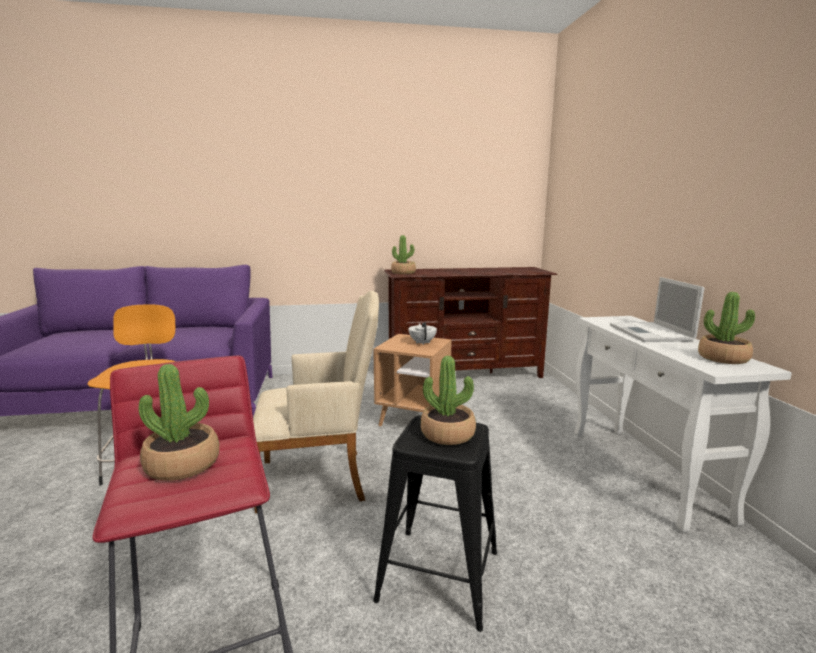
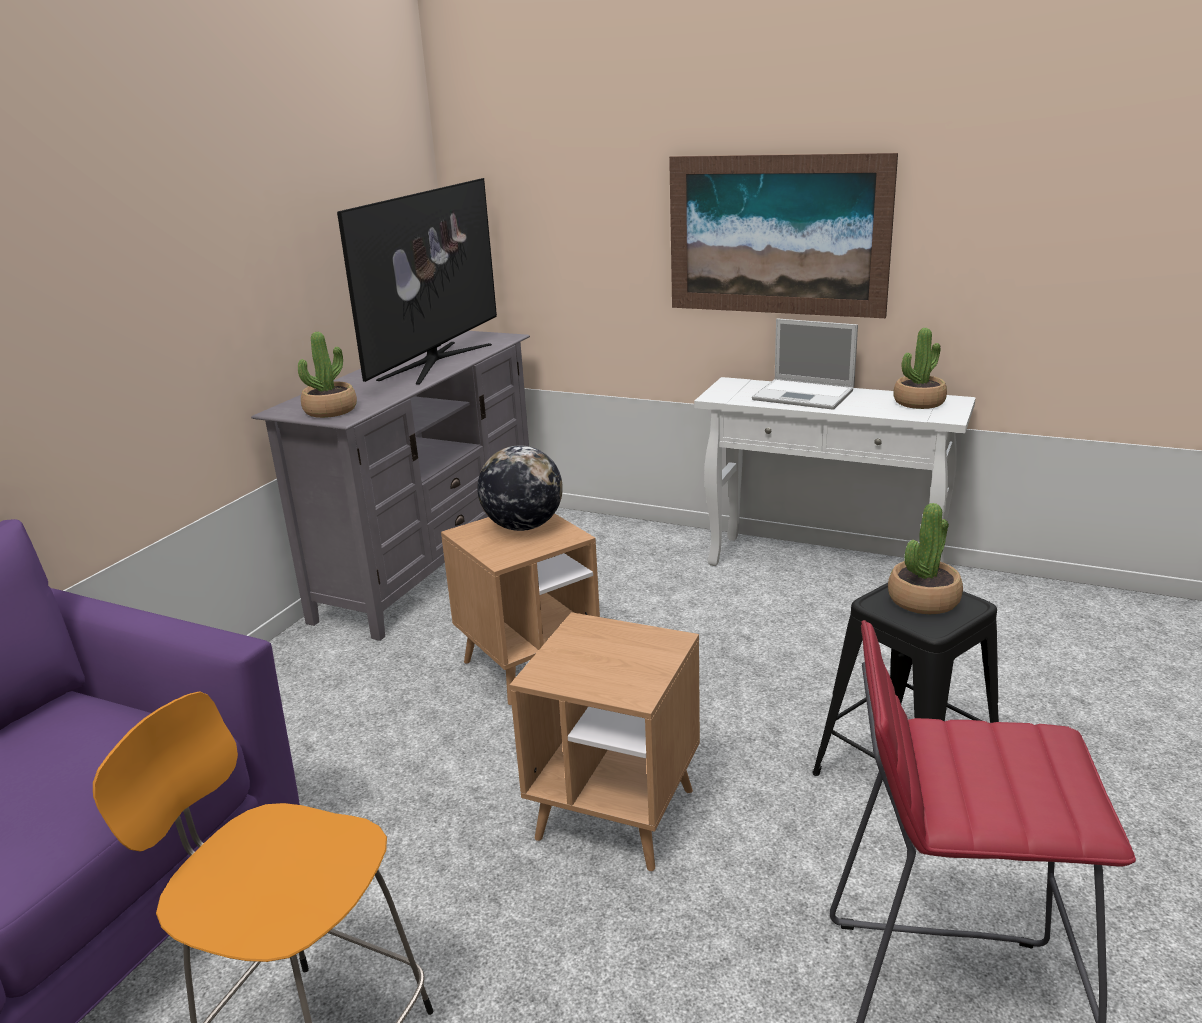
camera: 55 degrees left, 10 degrees up
potted plant [138,364,219,481] -> none
beige armchair [253,291,379,513] -> brown side table [510,612,700,872]
brown tv stand [384,267,557,378] -> grey tv stand [251,331,530,641]
white teapot [408,322,437,345] -> globe [477,445,563,531]
none -> television [337,178,497,385]
none -> picture [669,153,898,318]

